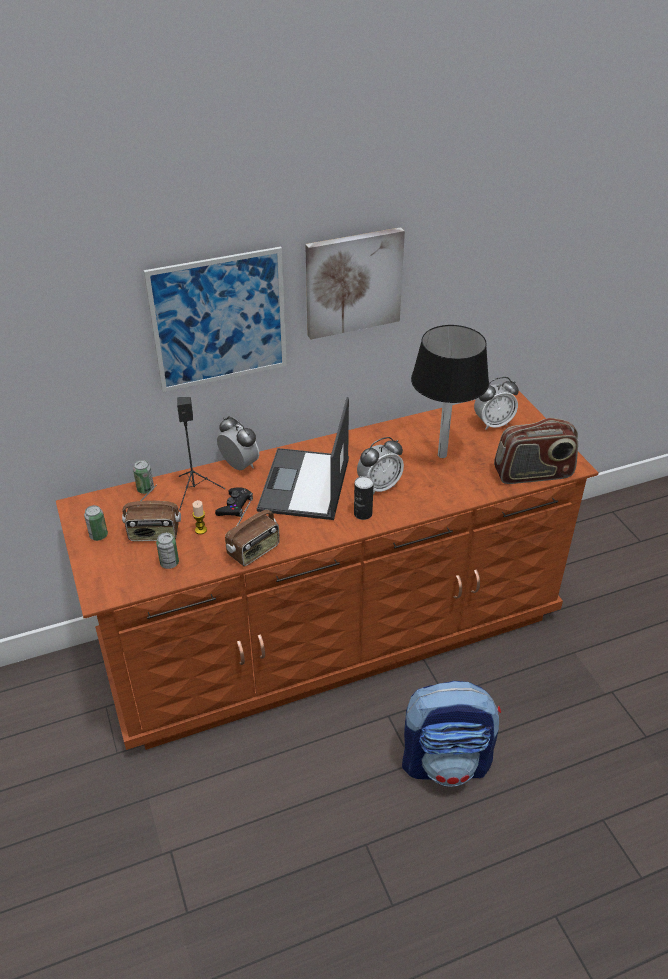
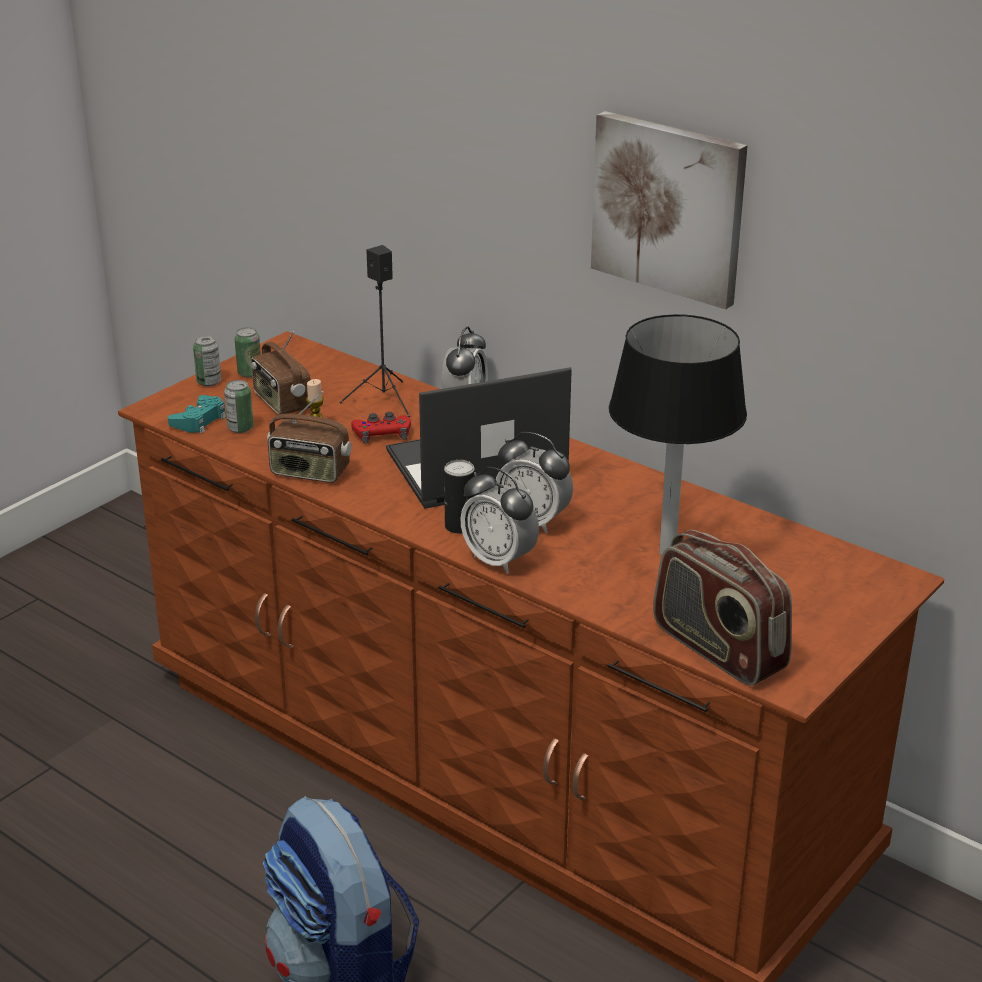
camera: 60 degrees right, 10 degrees down
can [133,460,154,494] -> can moved to [193,336,221,386]
picture [144,247,287,392] -> none
black game controller [215,487,253,517] -> red game controller [351,412,411,444]
alarm clock [474,377,519,430] -> alarm clock moved to [460,467,539,574]
none -> turquoise game controller [168,395,226,434]

